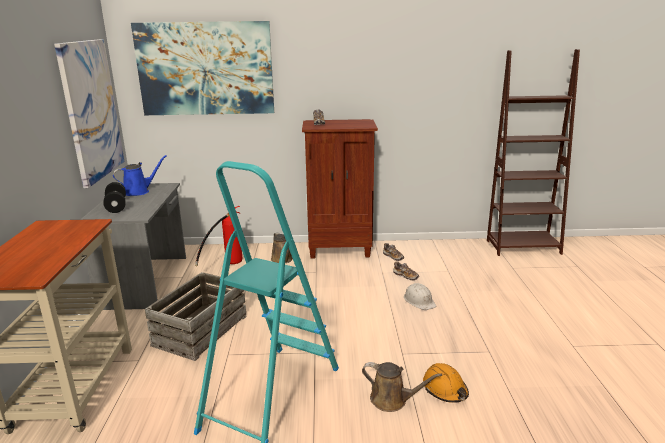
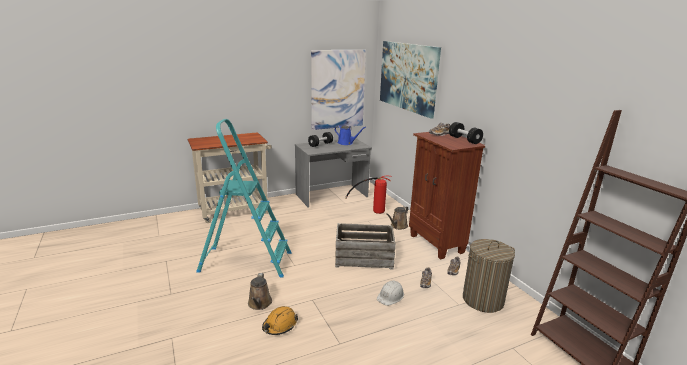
camera: 65 degrees right, 0 degrees up
crate [145,272,246,361] -> crate moved to [335,223,396,269]
none -> black dumbbell [449,122,483,144]
none -> laundry basket [463,239,515,313]

